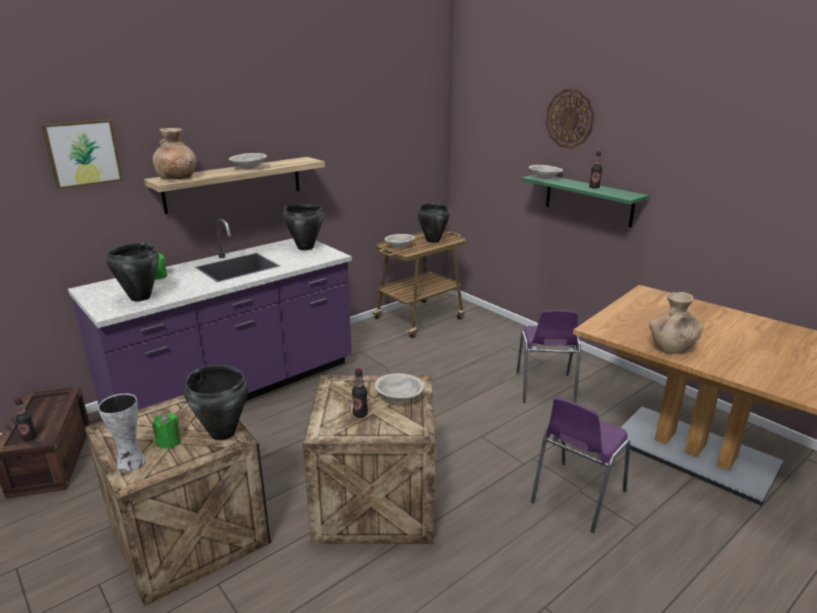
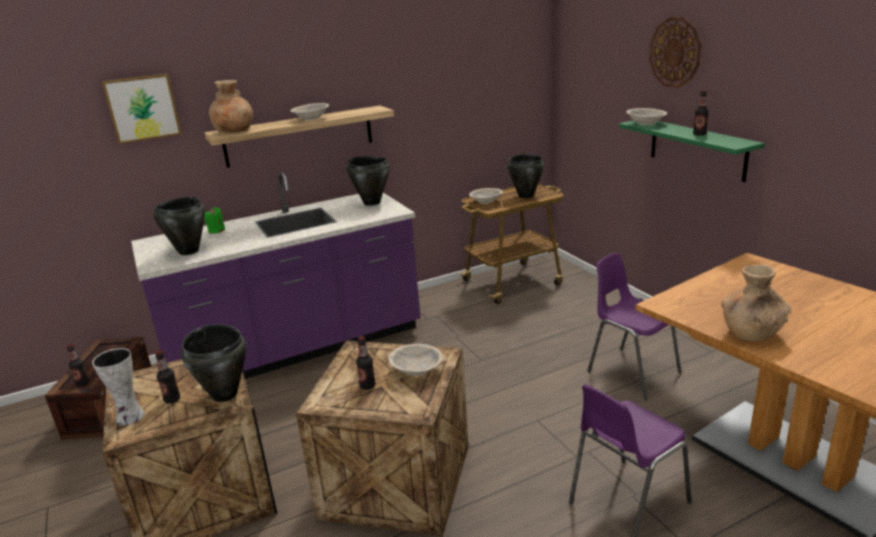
camera: 15 degrees right, 0 degrees up
green candle [152,413,181,449] -> bottle [155,350,180,403]
purple chair [516,310,581,403] -> purple chair turned 120 degrees clockwise [587,253,681,400]

